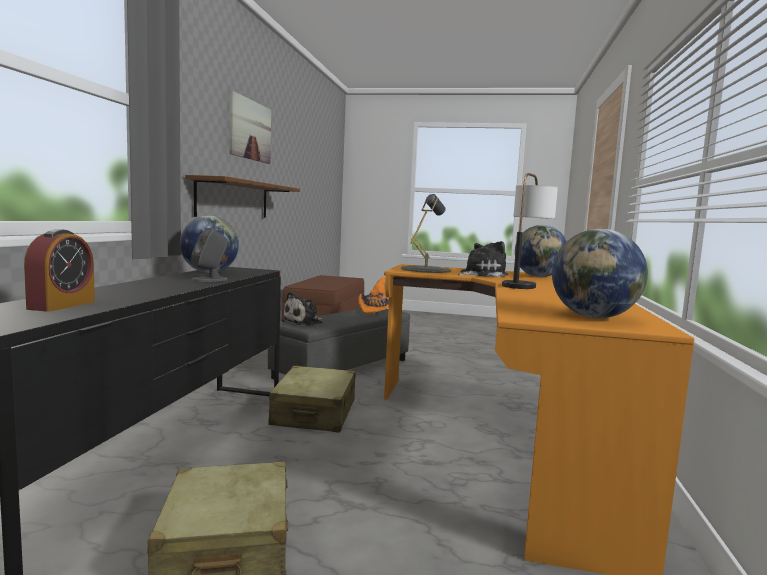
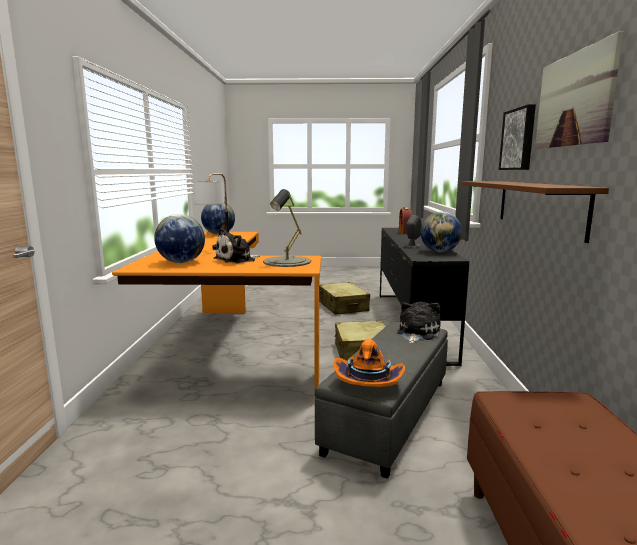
camera: 170 degrees right, 5 degrees up
none -> picture [499,104,536,170]

